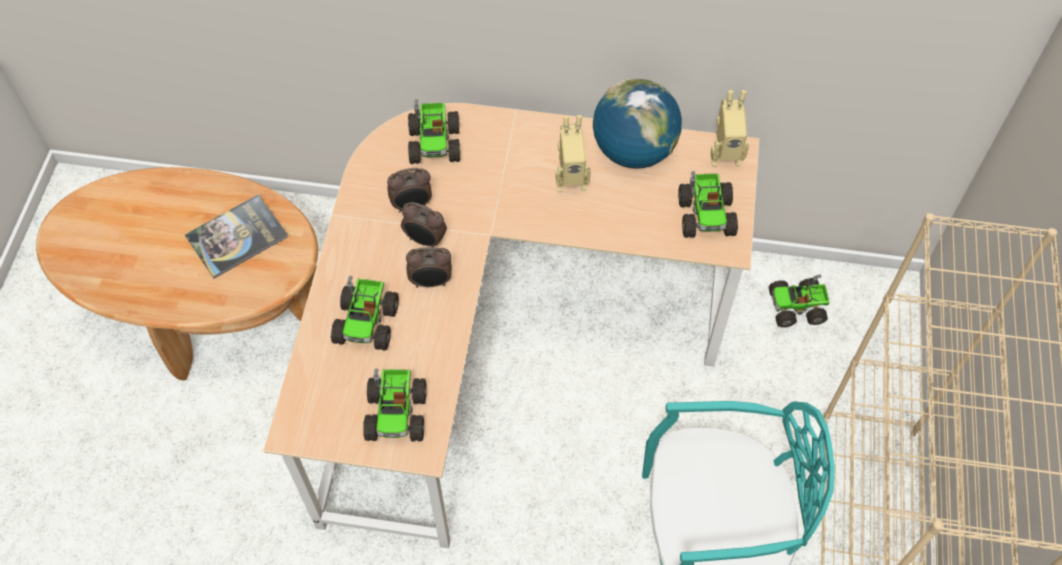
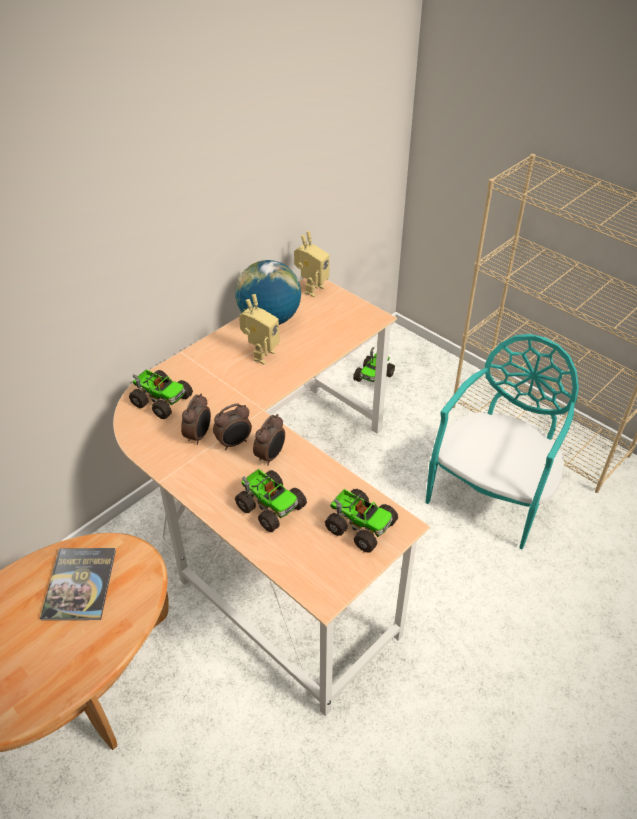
camera: 55 degrees left, 15 degrees down
toy truck [678,171,738,238] -> none

